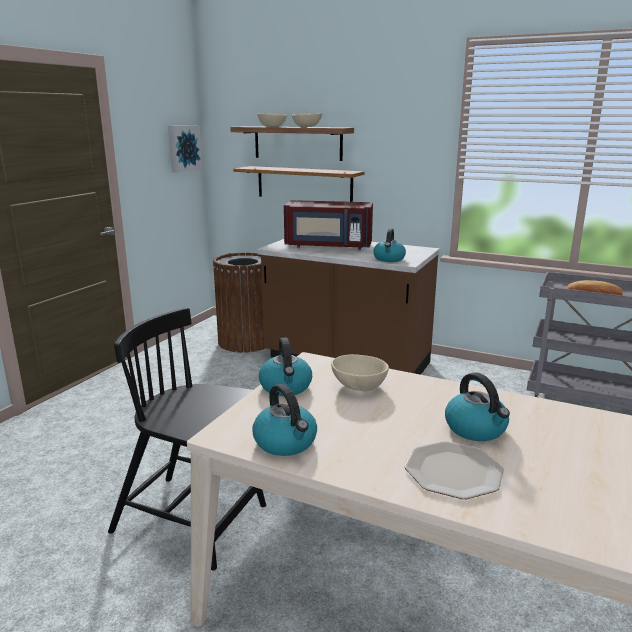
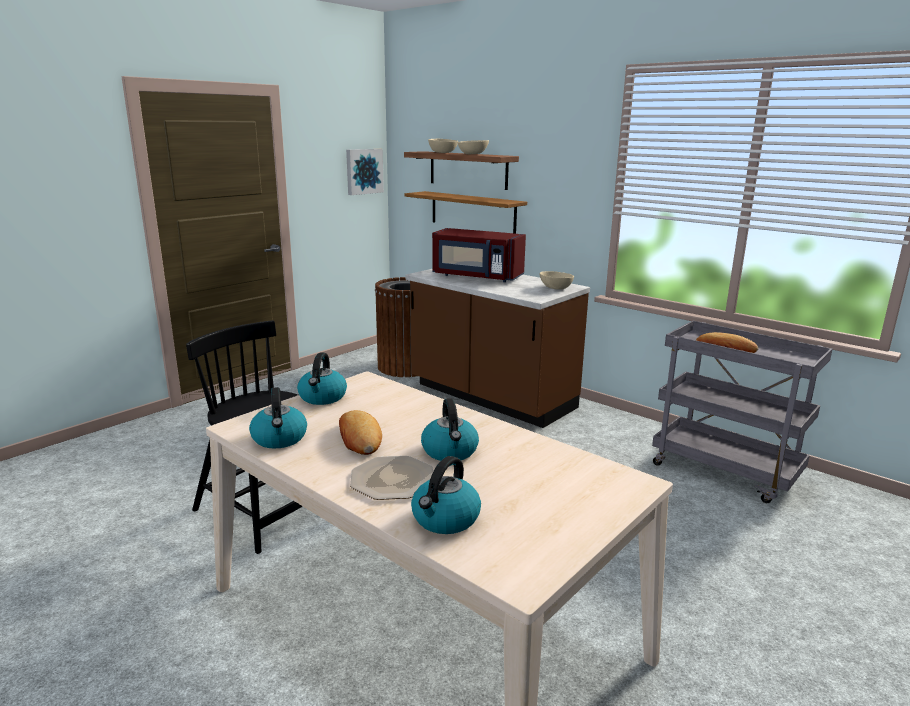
camera: 15 degrees right, 0 degrees up
beige bowl [331,354,389,391] -> beige bowl moved to [540,271,574,289]
kettle [373,228,406,262] -> kettle moved to [411,456,481,534]
none -> bread [339,410,382,455]

